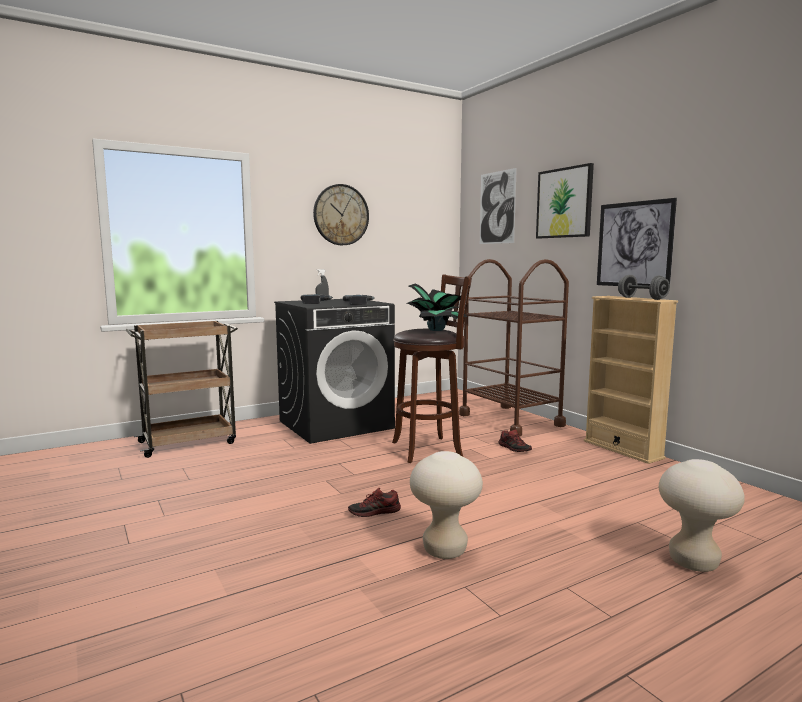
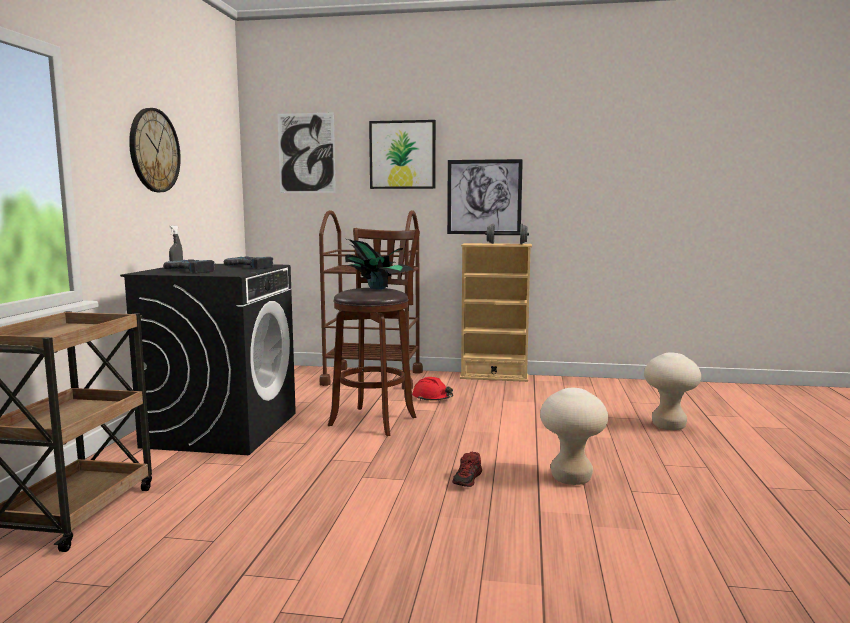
camera: 50 degrees left, 0 degrees up
shoe [498,430,532,452] -> red hard hat [412,377,453,401]

